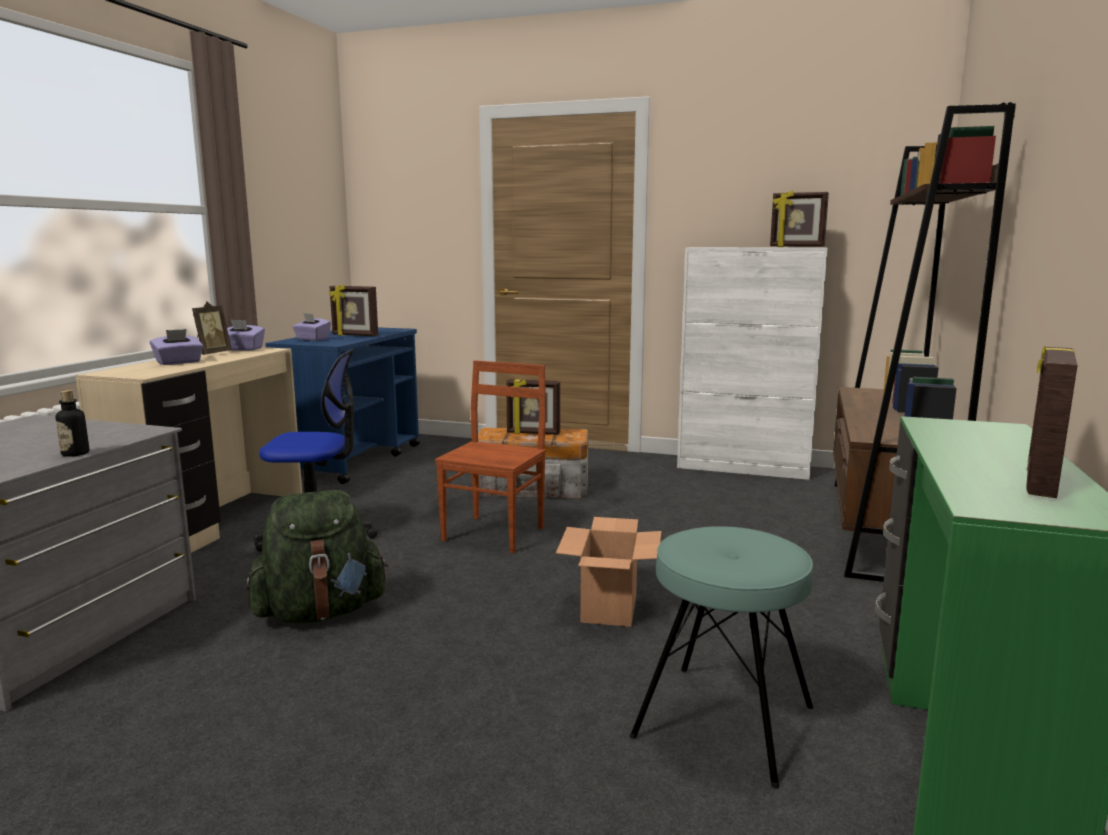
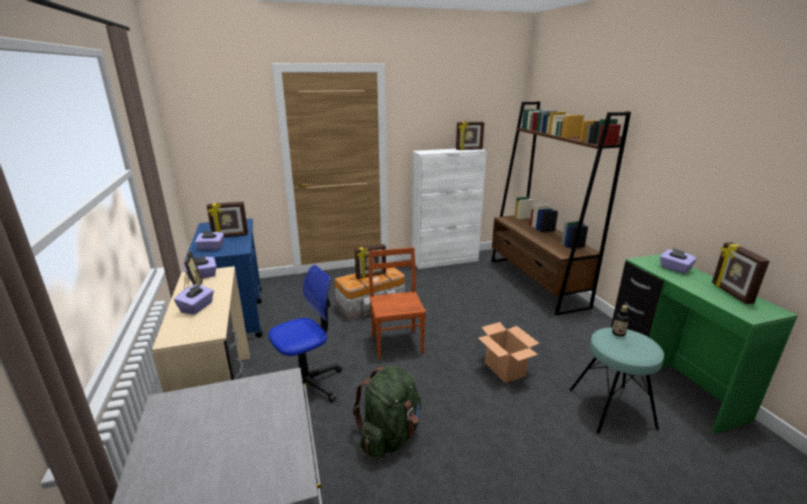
camera: 35 degrees left, 10 degrees up
bottle [55,390,89,457] -> bottle moved to [612,305,629,337]
none -> purple tissue box [660,248,697,274]

